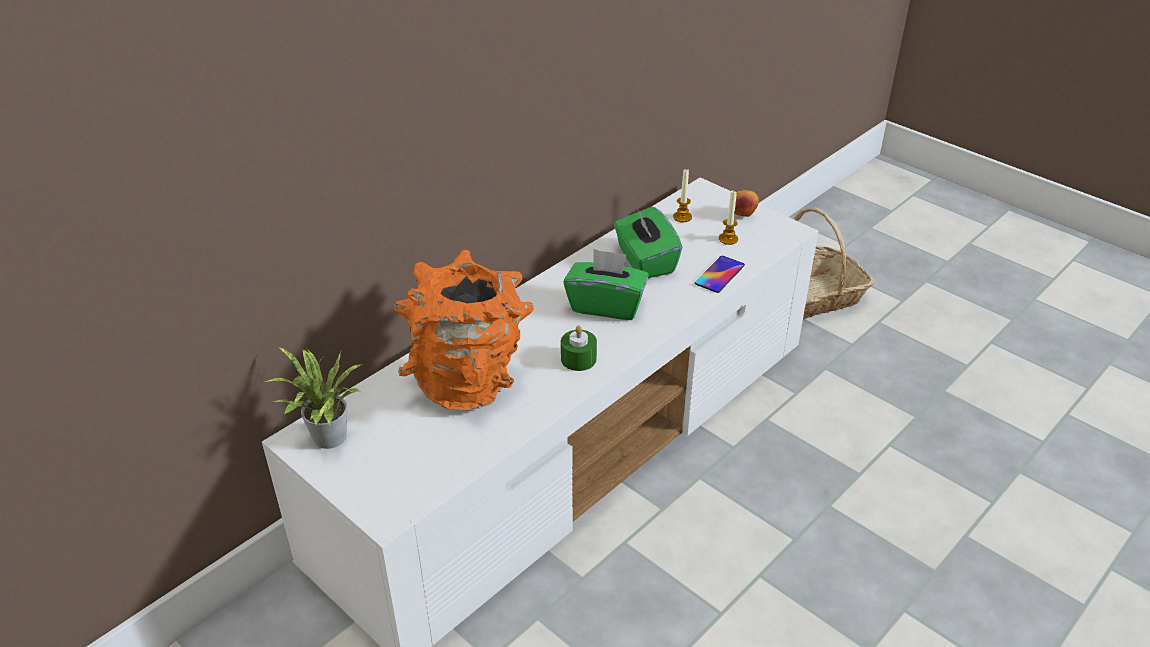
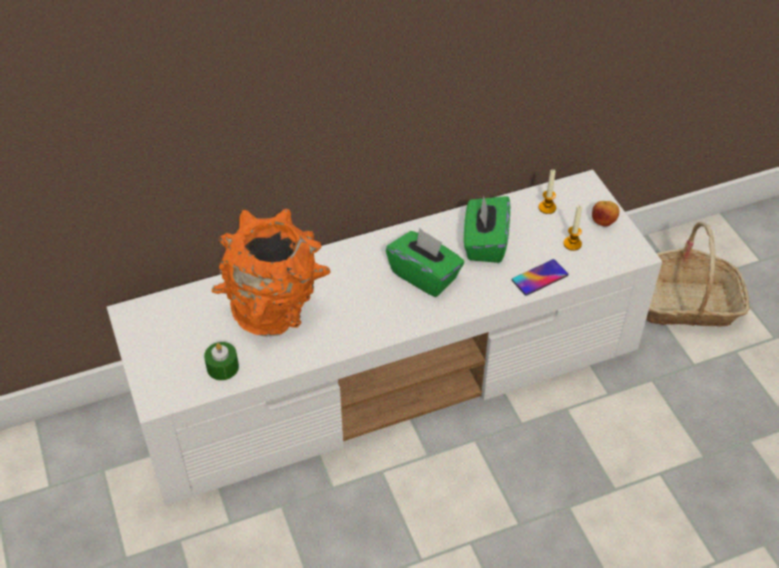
camera: 25 degrees right, 10 degrees up
potted plant [265,347,362,449] -> none
green candle [561,325,597,371] -> green candle moved to [204,342,239,380]

